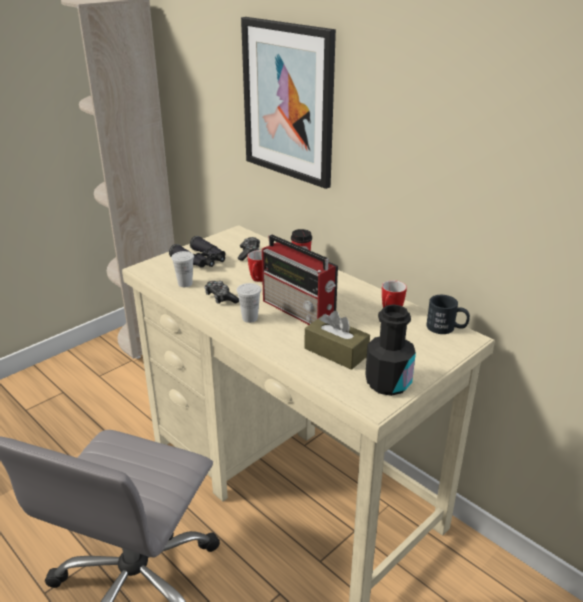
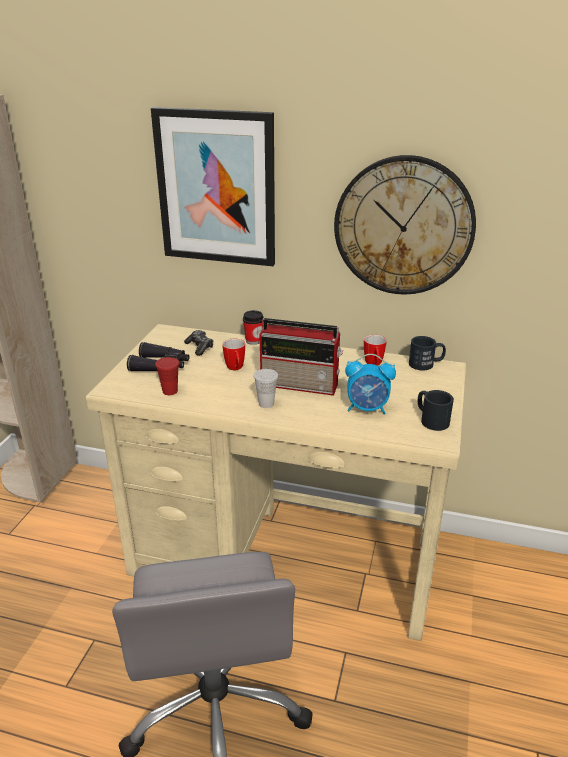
camera: 30 degrees left, 0 degrees up
white cup [171,251,194,287] -> red cup [155,357,179,395]
game controller [204,281,239,304] -> none
brown tissue box [304,311,370,370] -> alarm clock [345,354,396,414]
black bottle [365,304,416,396] -> black mug [418,390,454,431]
none -> wall clock [334,155,476,295]

